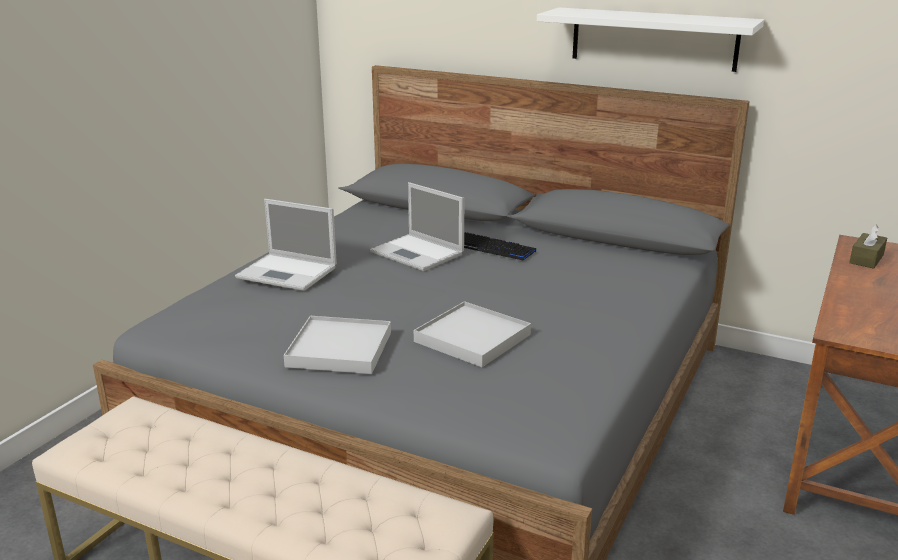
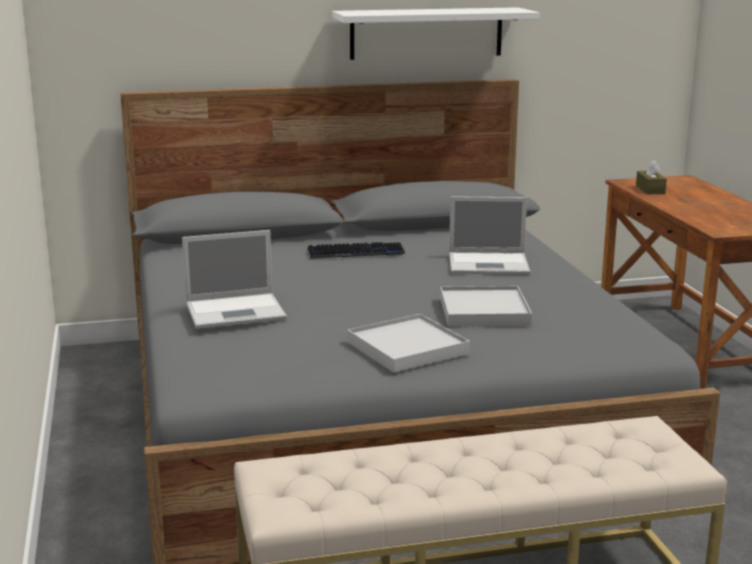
camera: 40 degrees left, 5 degrees down
laptop [370,182,464,271] -> laptop moved to [449,196,530,275]

